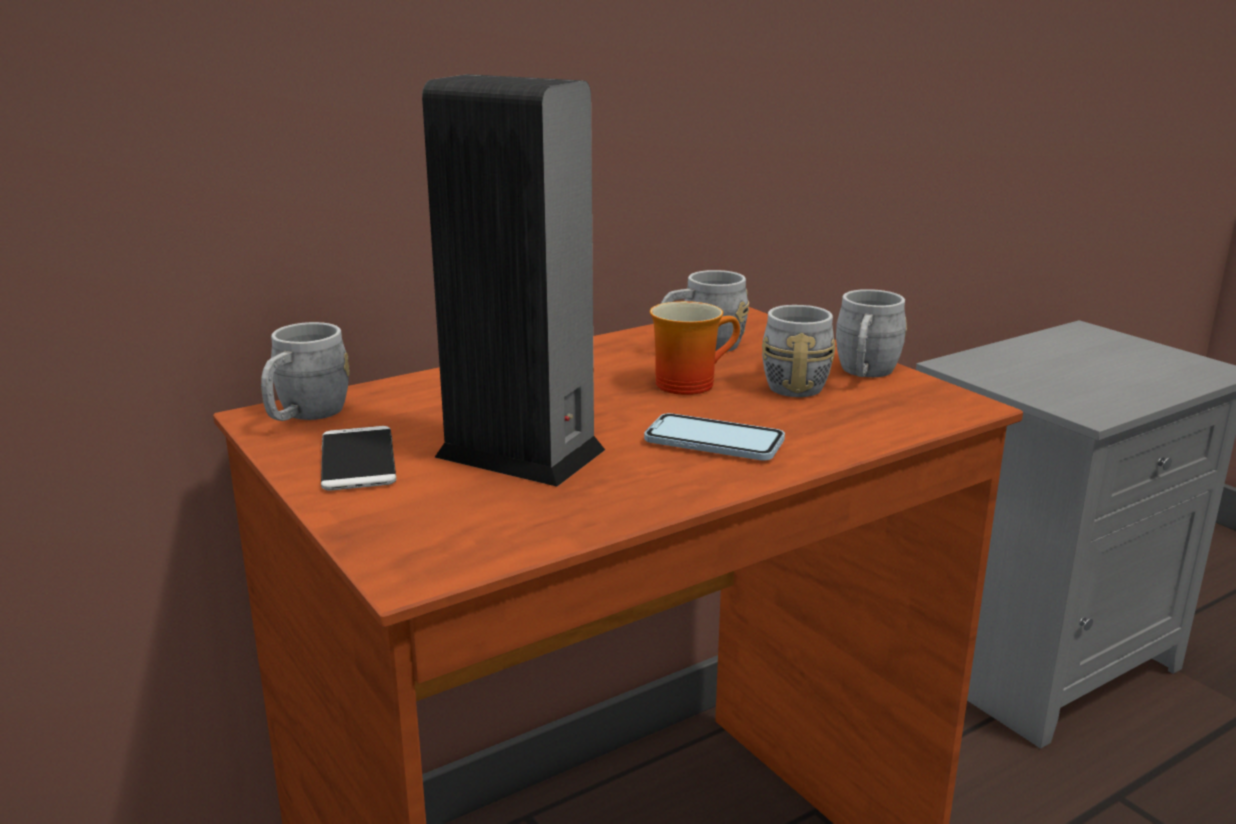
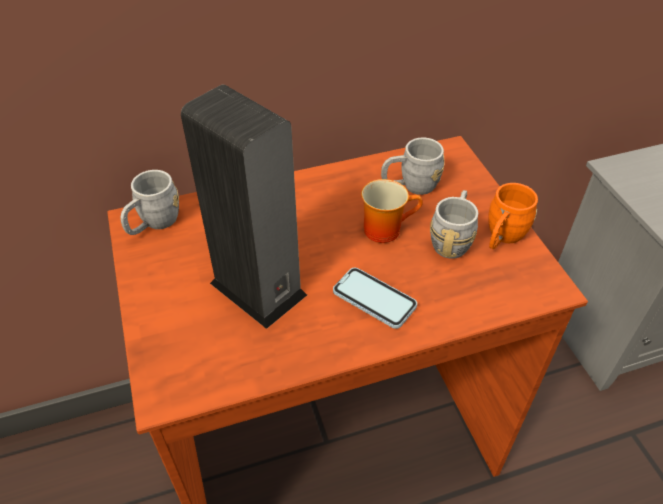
camera: 15 degrees right, 25 degrees up
phone [321,426,396,491] -> none
grey mug [836,289,907,377] -> orange mug [489,183,538,249]

